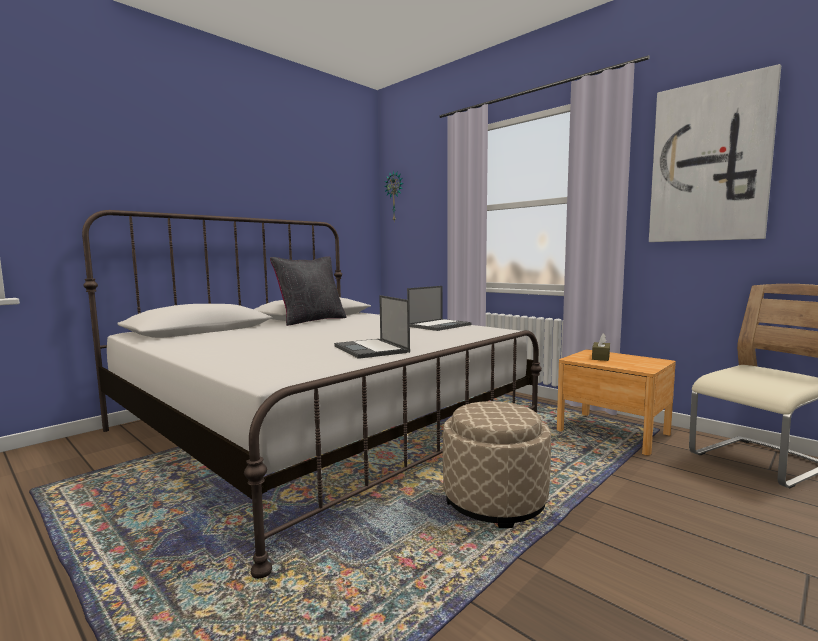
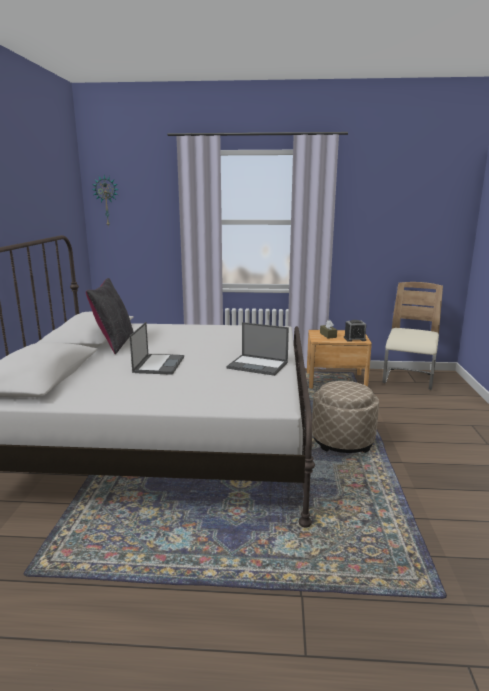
camera: 40 degrees left, 10 degrees up
laptop [407,286,472,331] -> laptop moved to [130,322,184,375]
picture [649,64,781,242] -> none
none -> alarm clock [344,320,366,342]

